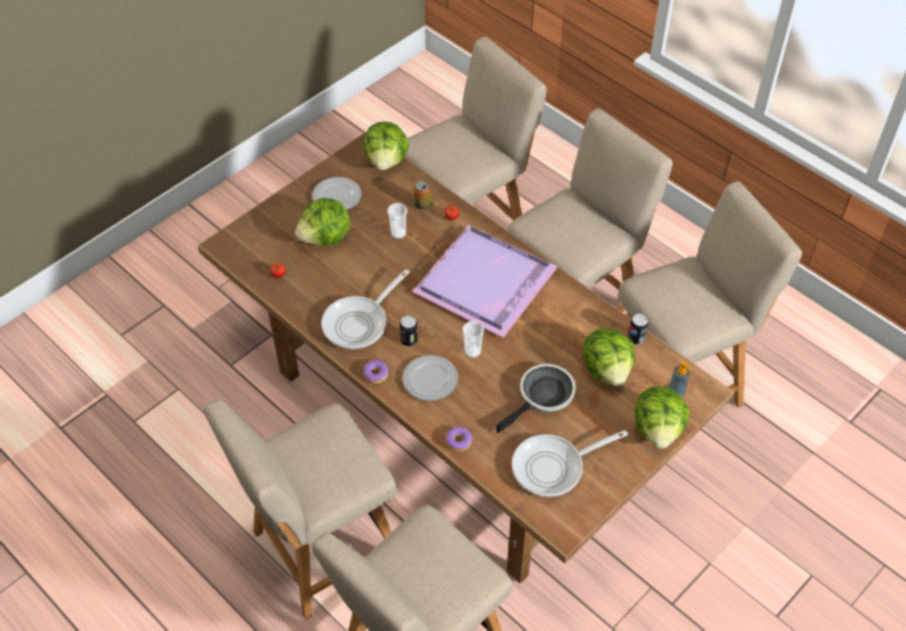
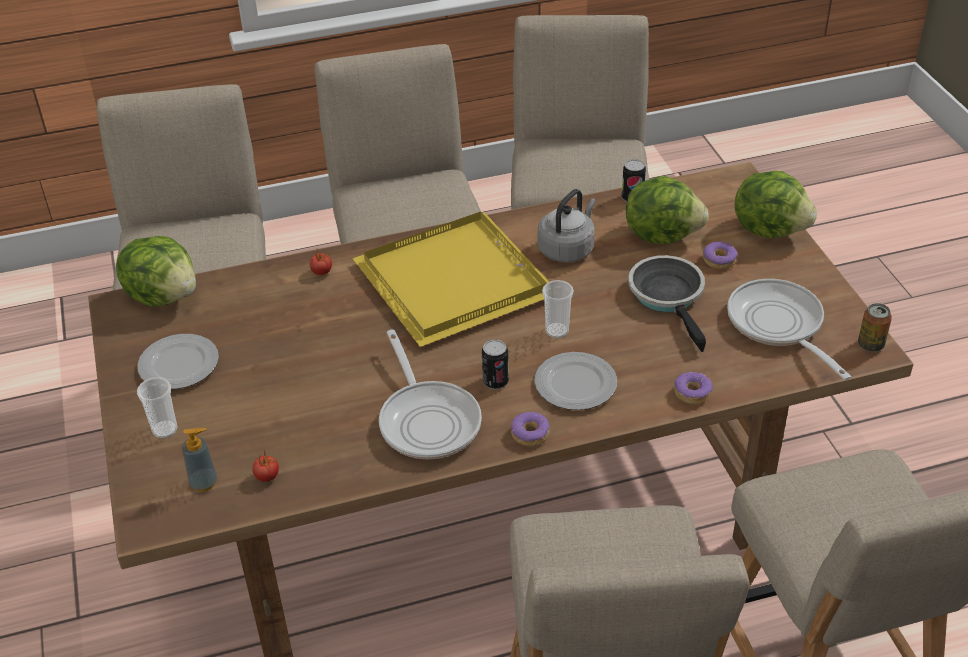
camera: 60 degrees left, 10 degrees down
lettuce [295,198,350,246] -> none
cup [387,203,407,239] -> cup moved to [137,377,178,438]
purple tray [412,225,558,338] -> yellow tray [352,211,549,347]
can [414,181,431,210] -> can moved to [858,303,892,352]
frying pan [512,430,628,497] -> frying pan turned 150 degrees clockwise [727,279,851,380]
soap dispenser [668,360,691,397] -> soap dispenser moved to [182,428,218,492]
none -> grey kettle [537,189,596,262]
none -> donut [703,242,738,269]

